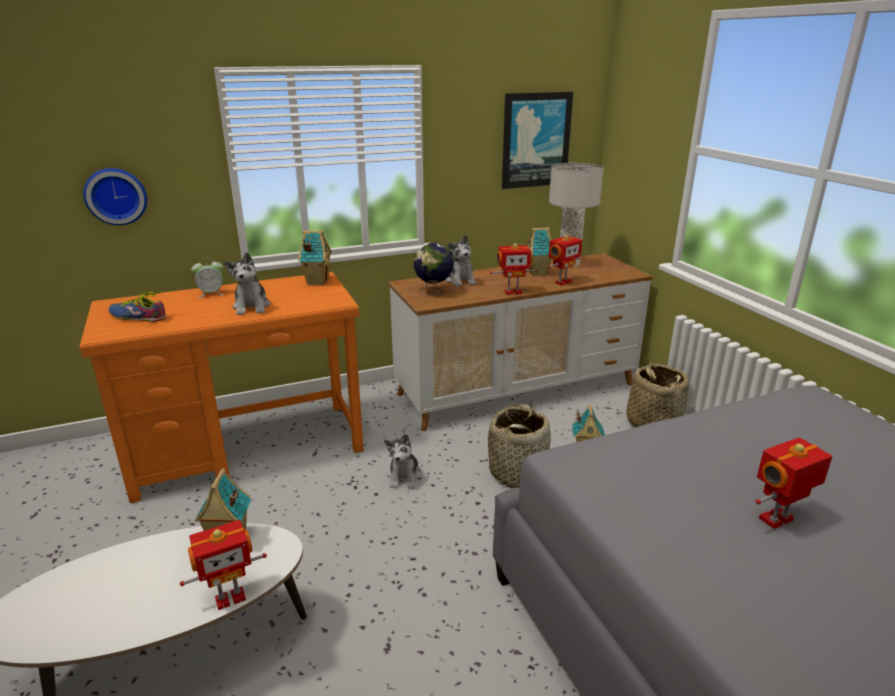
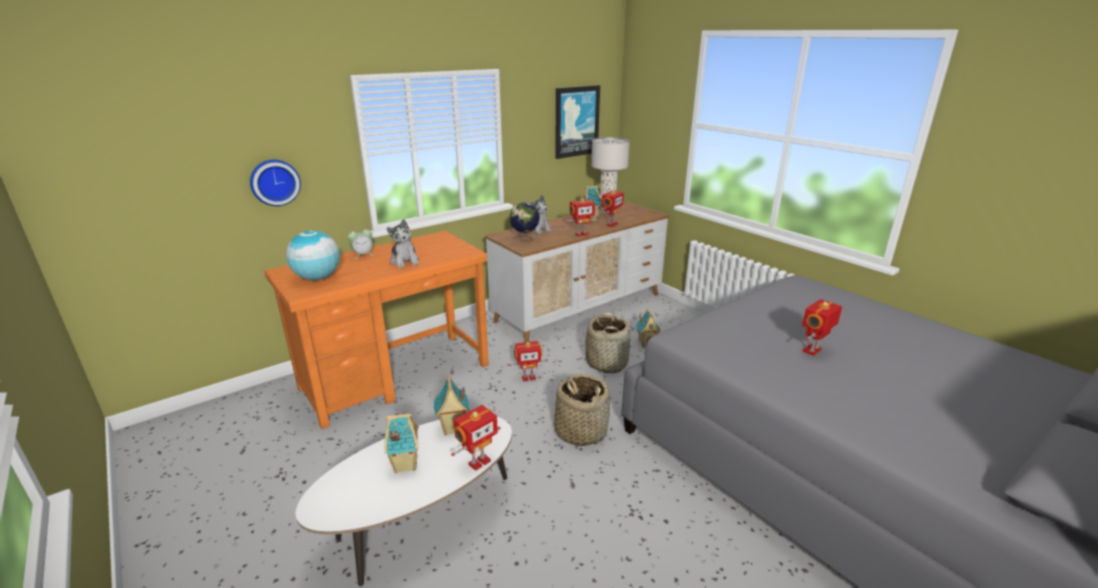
camera: 15 degrees left, 0 degrees up
shoe [108,292,166,322] -> globe [286,230,340,280]
toy house [298,230,332,285] -> toy house moved to [384,413,419,473]
plush toy [384,434,422,489] -> toy robot [509,341,548,382]
basket [626,362,689,427] -> basket moved to [554,374,610,446]

